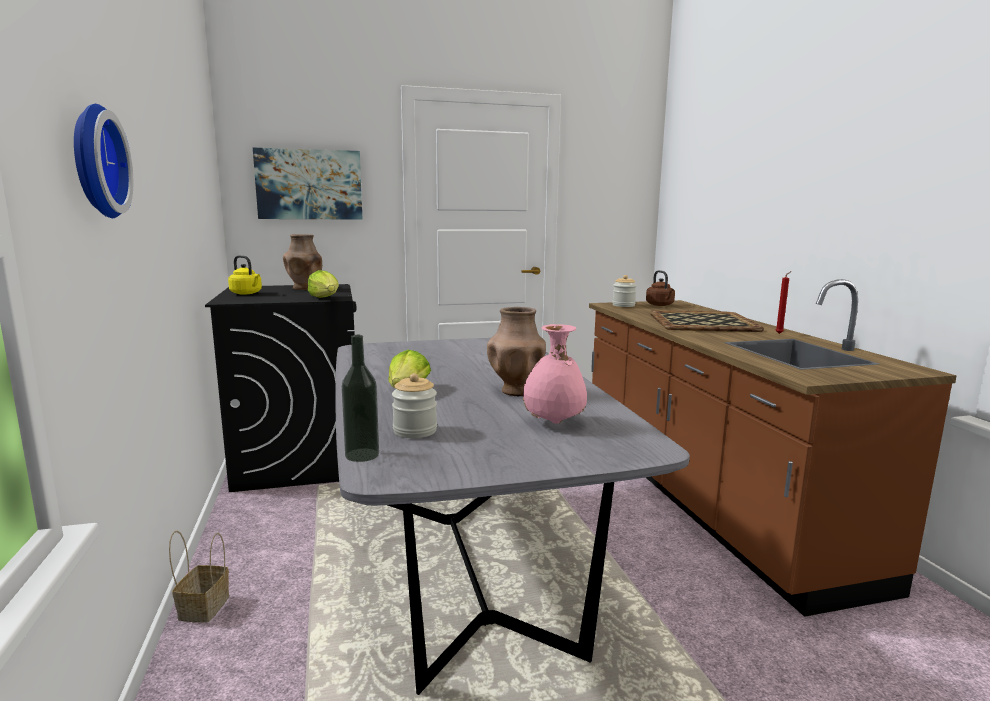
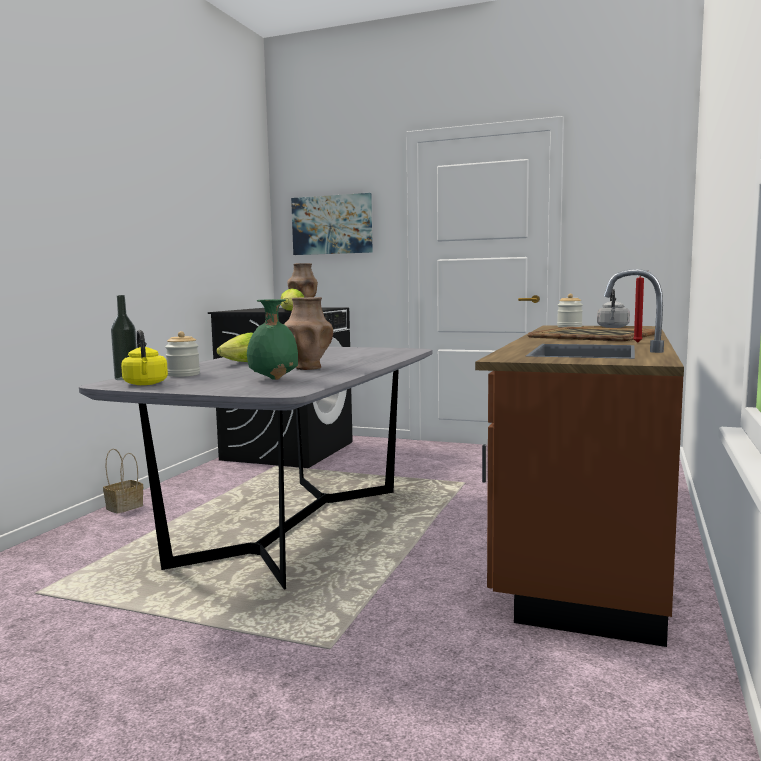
camera: 35 degrees right, 5 degrees down
wall clock [74,104,133,218] -> none
yellow kettle [228,255,262,295] -> yellow kettle moved to [121,330,168,385]
pink vase [523,324,587,424] -> green vase [247,299,298,380]
brown kettle [646,270,675,306] -> grey kettle [597,289,630,328]

